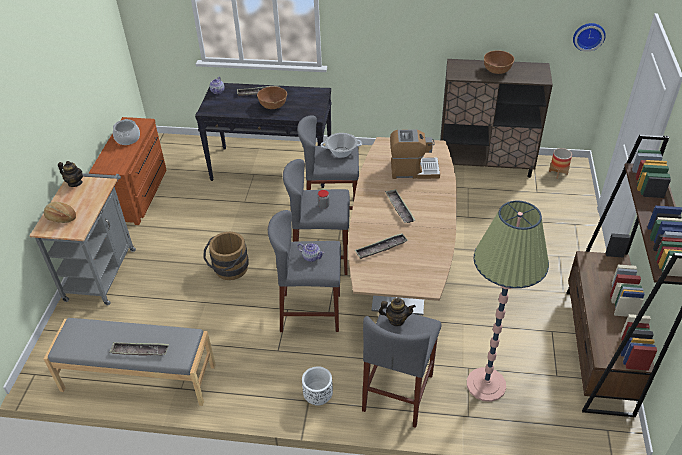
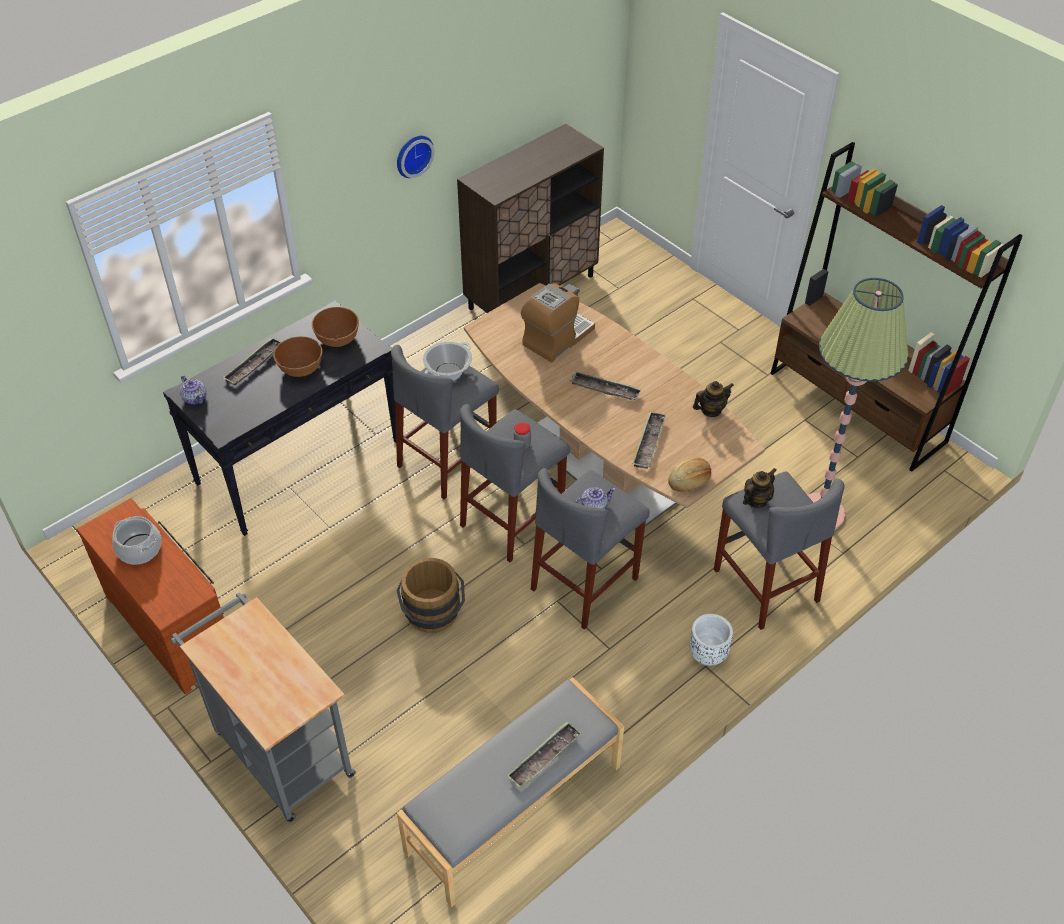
camera: 50 degrees left, 5 degrees up
bread [44,202,76,223] -> bread moved to [668,457,711,492]
teapot [58,161,83,187] -> teapot moved to [693,381,734,417]
brown bowl [484,50,515,74] -> brown bowl moved to [312,307,359,347]
planter [549,148,572,179] -> none
wall clock [573,23,606,52] -> wall clock moved to [397,136,435,178]

